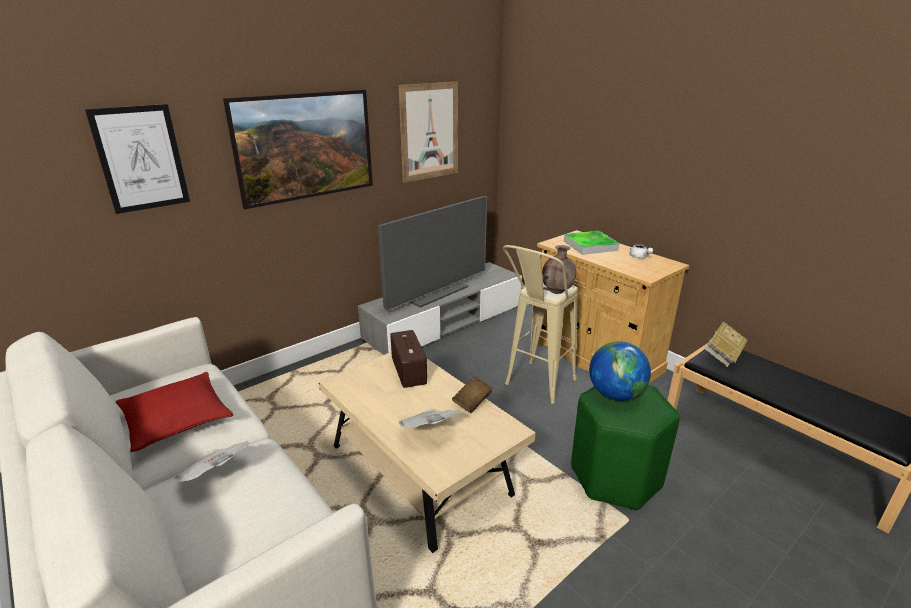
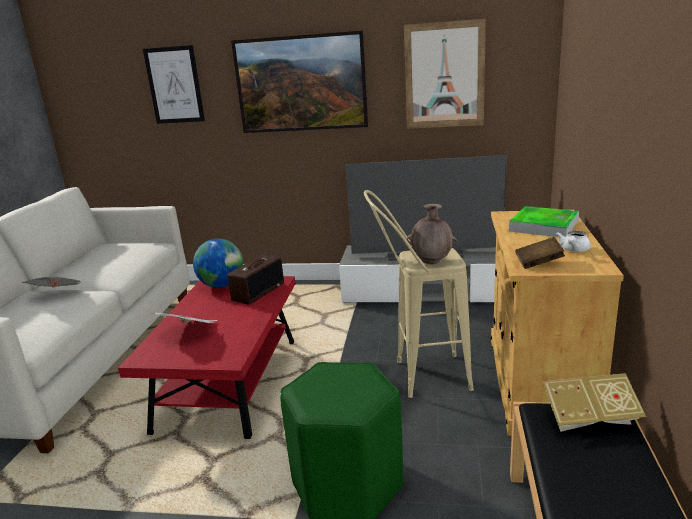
camera: 50 degrees right, 5 degrees down
red pillow [116,372,233,452] -> none
beige coffee table [318,352,536,553] -> red coffee table [118,276,295,439]
brown book [452,376,492,413] -> brown book moved to [515,237,565,269]
globe [589,341,651,401] -> globe moved to [193,239,243,288]

